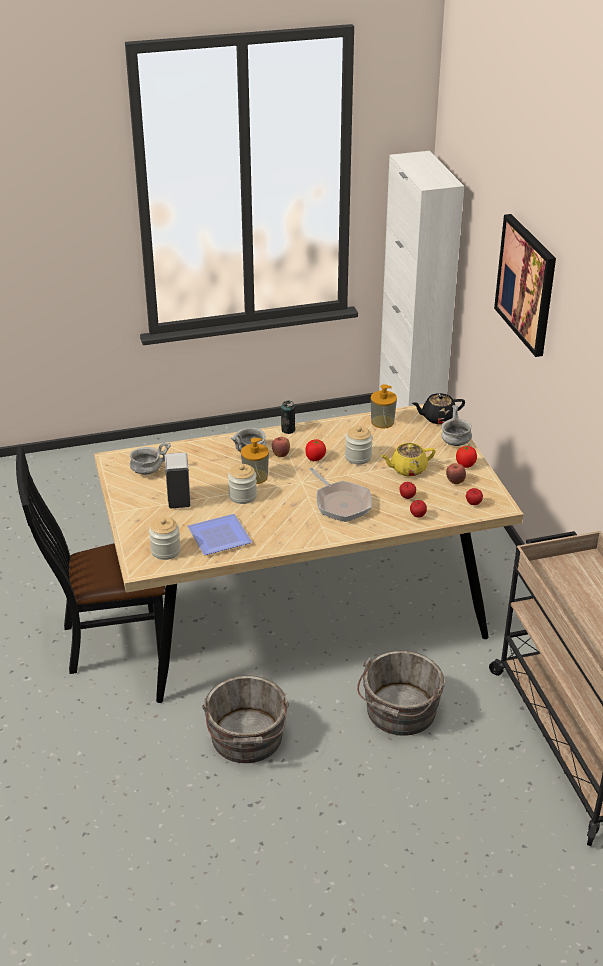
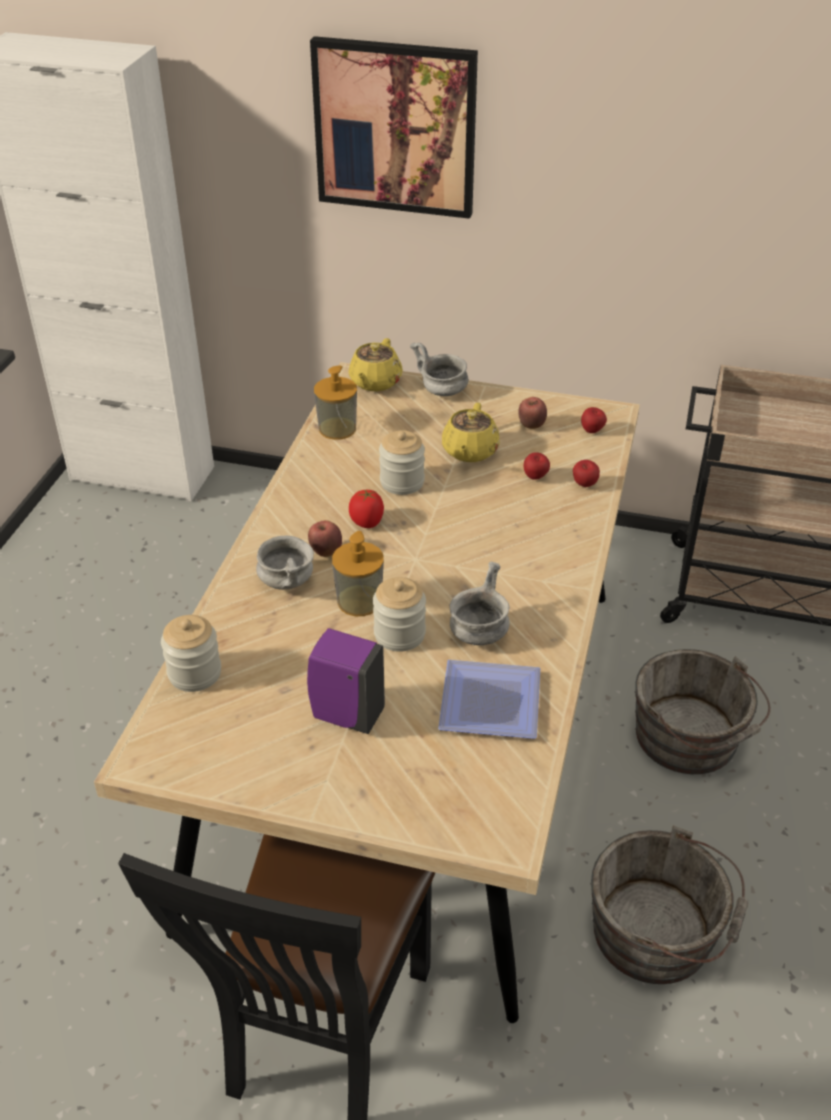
camera: 60 degrees left, 5 degrees up
grey bowl [130,443,171,475] -> grey bowl moved to [449,562,510,646]
jar [149,517,181,560] -> jar moved to [161,615,221,692]
white soap dispenser [165,453,191,508] -> purple soap dispenser [307,628,385,734]
can [281,401,295,434] -> none
frying pan [309,467,372,522] -> none
black teapot [412,393,465,424] -> yellow teapot [348,338,403,391]
tomato [456,445,477,468] -> none

